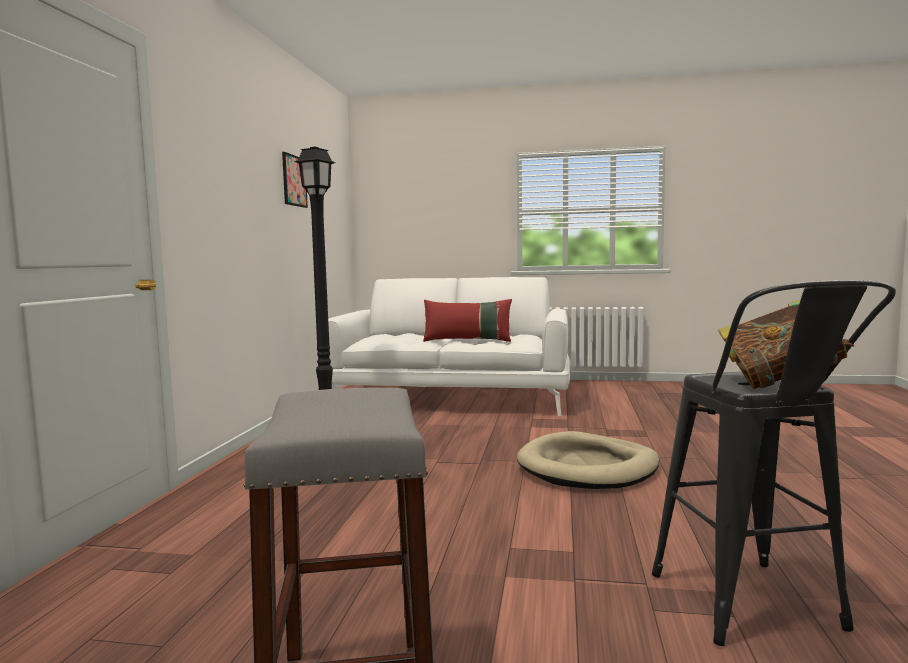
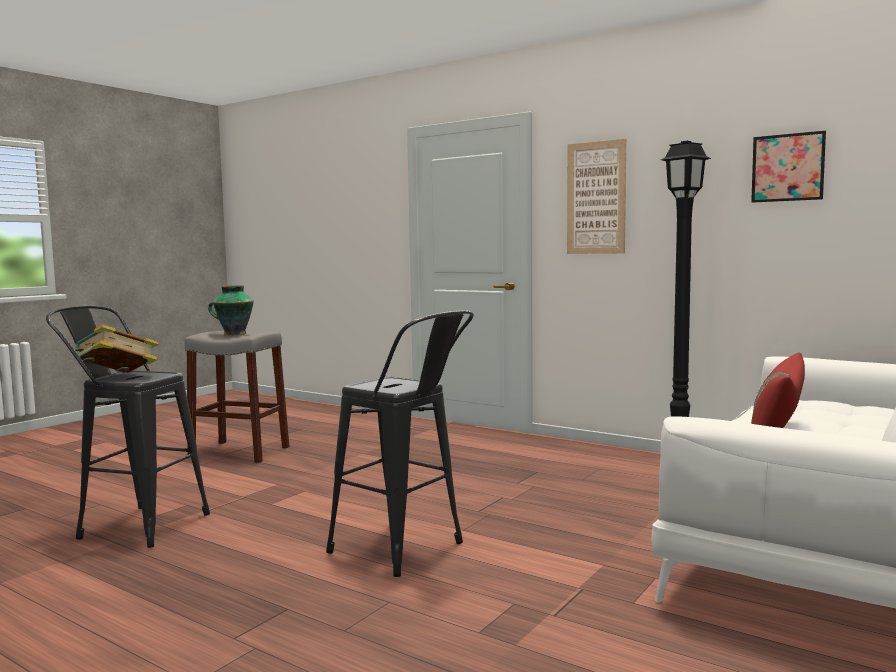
camera: 115 degrees right, 0 degrees up
beige dog bed [517,431,659,489] -> black stool [326,310,474,577]
none -> vase [208,285,254,335]
none -> picture [567,139,626,254]

